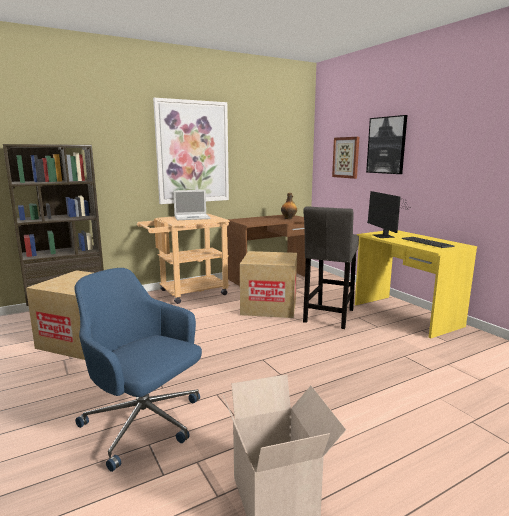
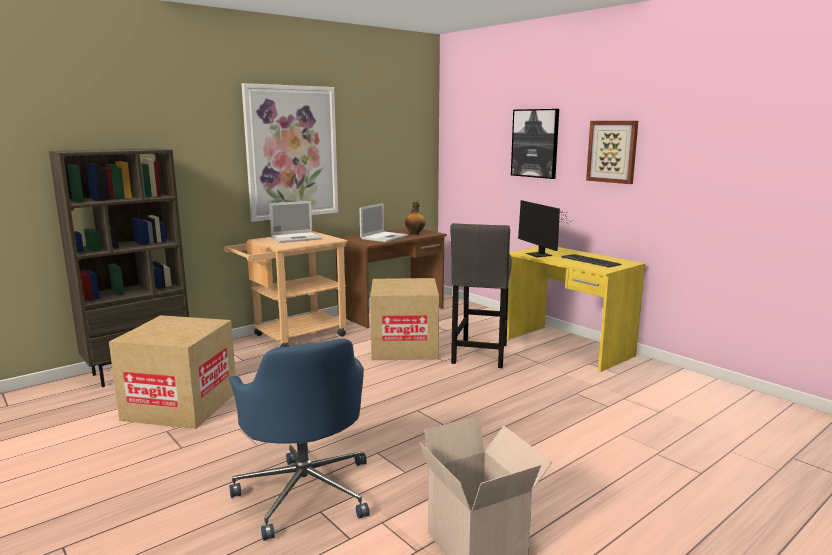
camera: 10 degrees left, 0 degrees up
blue office chair [75,268,202,472] -> blue office chair turned 135 degrees counterclockwise [229,338,369,541]
picture [332,137,359,179] -> picture moved to [586,121,638,184]
none -> laptop [359,203,408,242]

